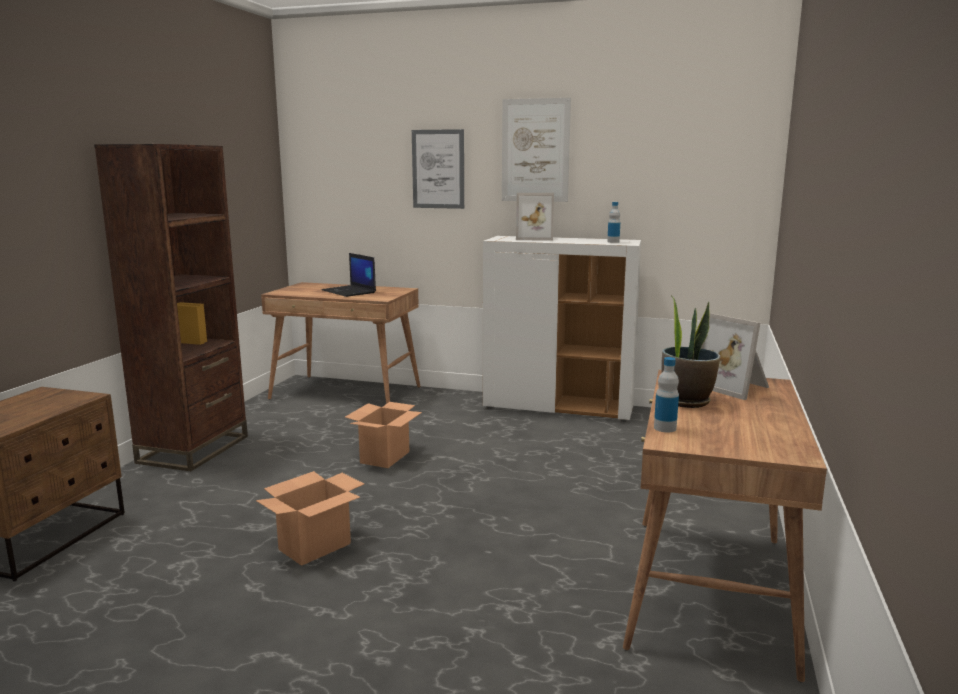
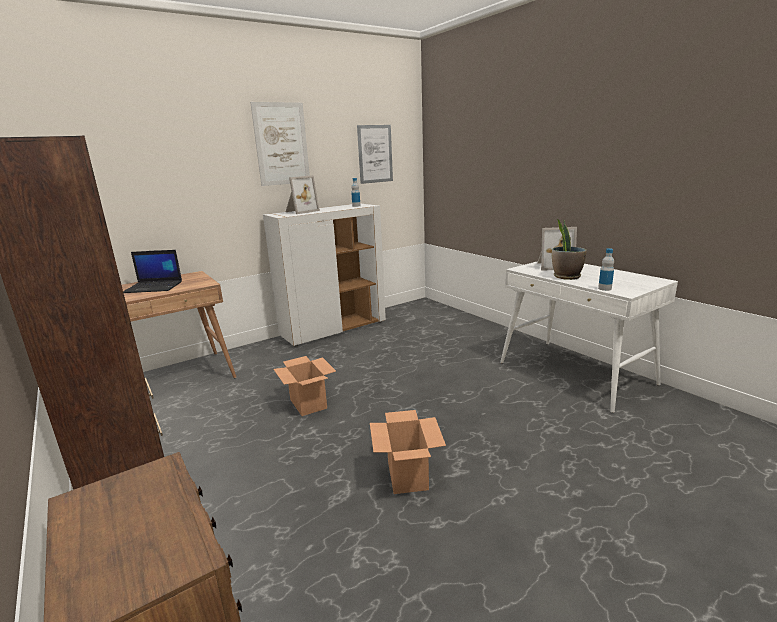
camera: 50 degrees left, 5 degrees up
picture [412,129,464,209] -> picture moved to [357,125,393,184]
brown desk [623,370,827,683] -> white desk [500,261,678,413]

